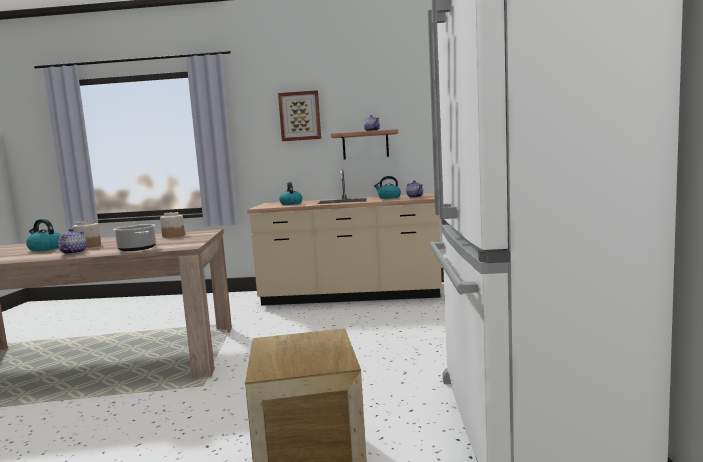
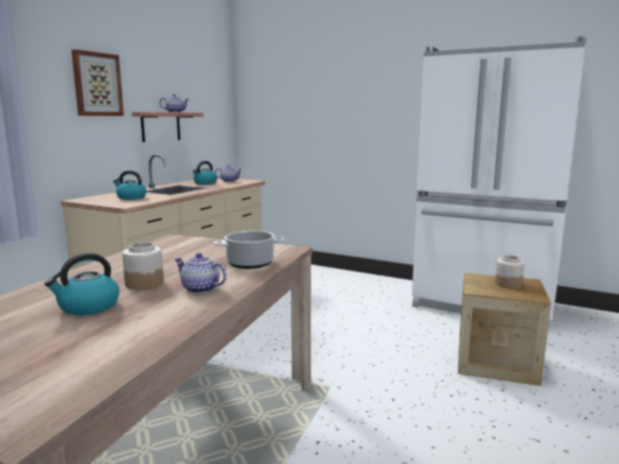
camera: 65 degrees left, 5 degrees up
jar [160,212,185,238] -> jar moved to [495,255,524,288]

